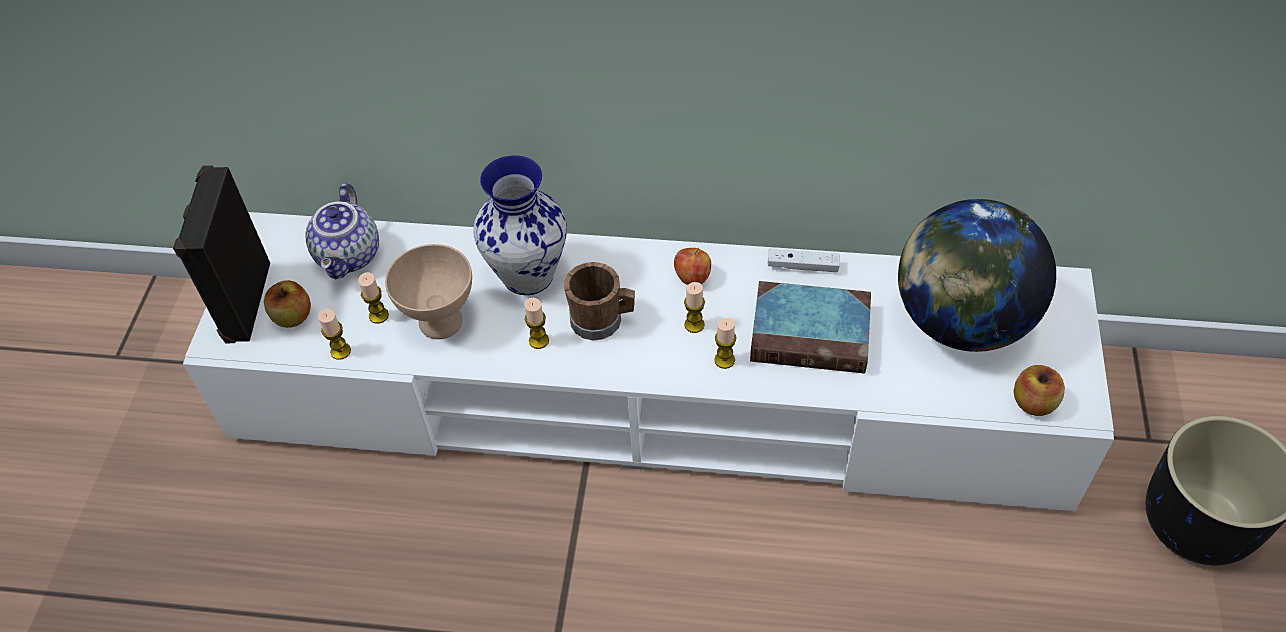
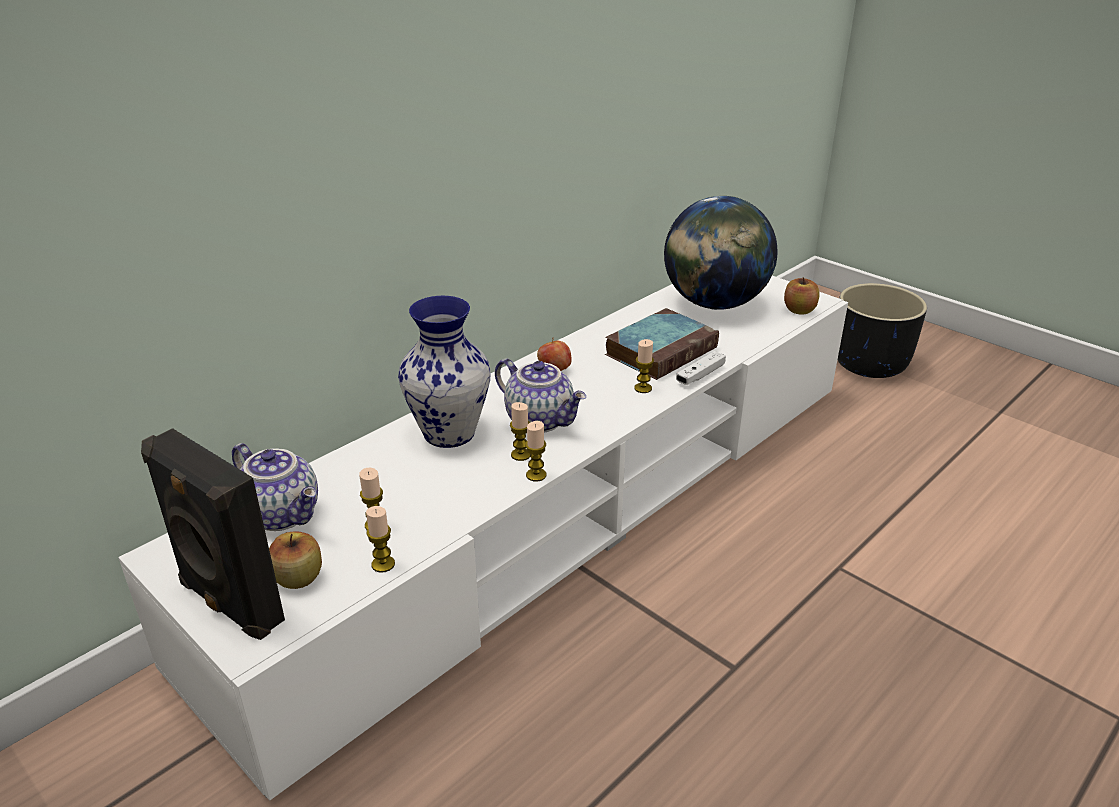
camera: 55 degrees left, 20 degrees down
beige bowl [385,244,472,339] -> none
brown mug [564,262,635,340] -> teapot [495,358,586,433]
candle [684,282,705,333] -> candle moved to [525,421,546,482]
white game controller [768,249,840,272] -> white game controller moved to [676,351,726,385]

